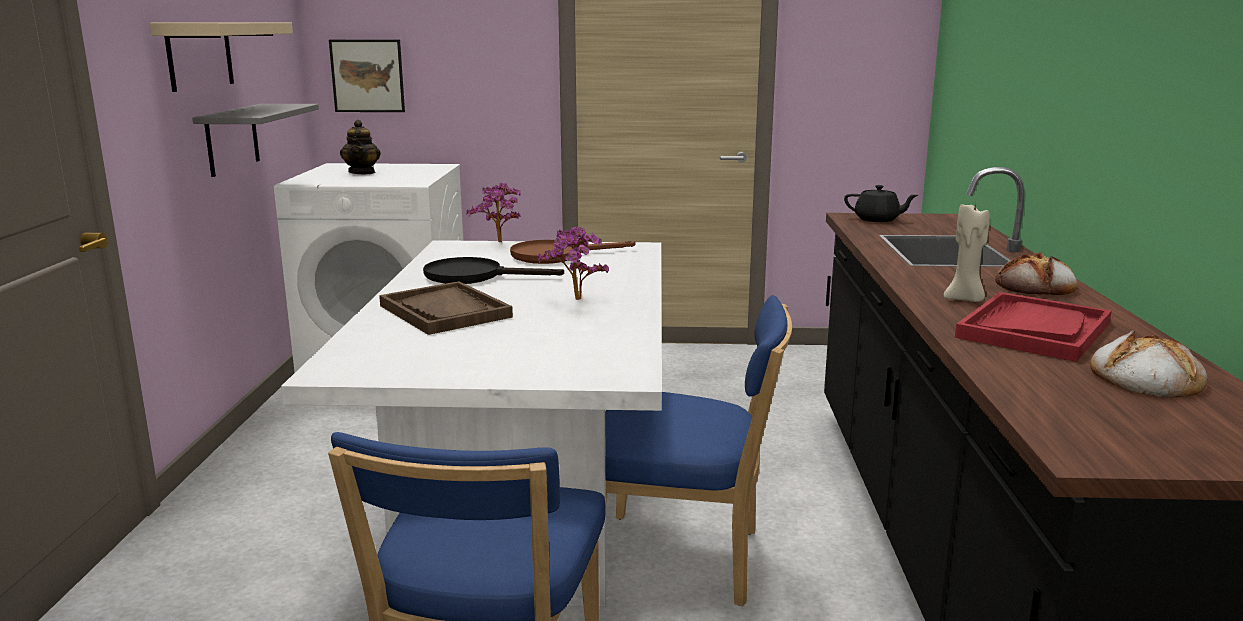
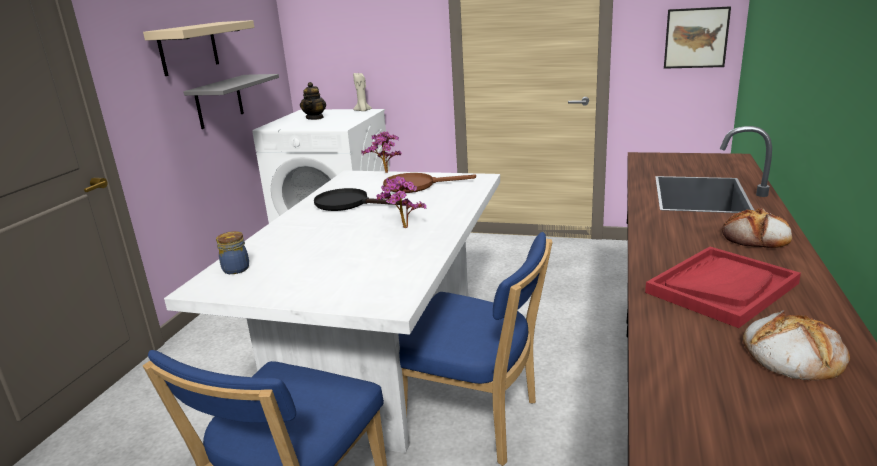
camera: 15 degrees right, 5 degrees up
picture [329,40,405,112] -> picture moved to [664,6,731,69]
brown tray [379,281,513,335] -> none
black teapot [844,185,918,222] -> none
beige candle [944,203,990,302] -> beige candle moved to [353,73,372,111]
none -> jar [216,231,249,274]

